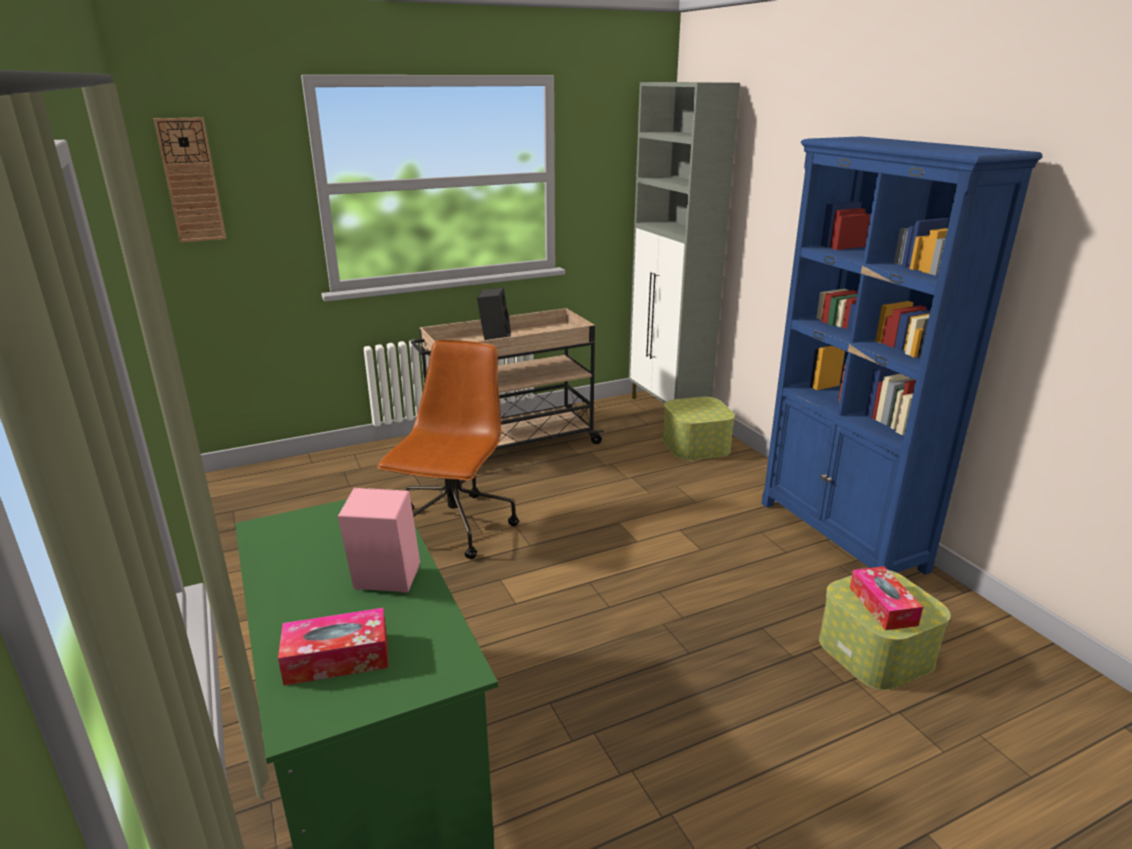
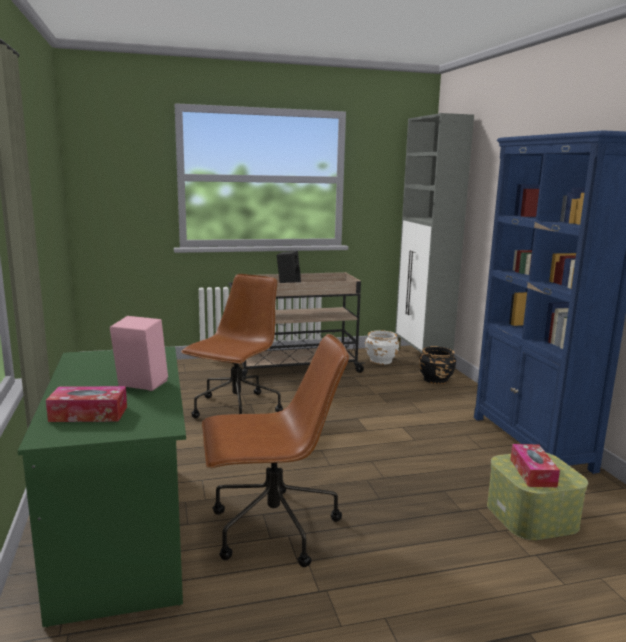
camera: 10 degrees right, 10 degrees down
wall clock [154,117,226,243] -> none
storage box [663,397,735,460] -> black planter [419,346,456,384]
none -> brown office chair [202,334,349,567]
none -> white planter [365,330,399,365]

